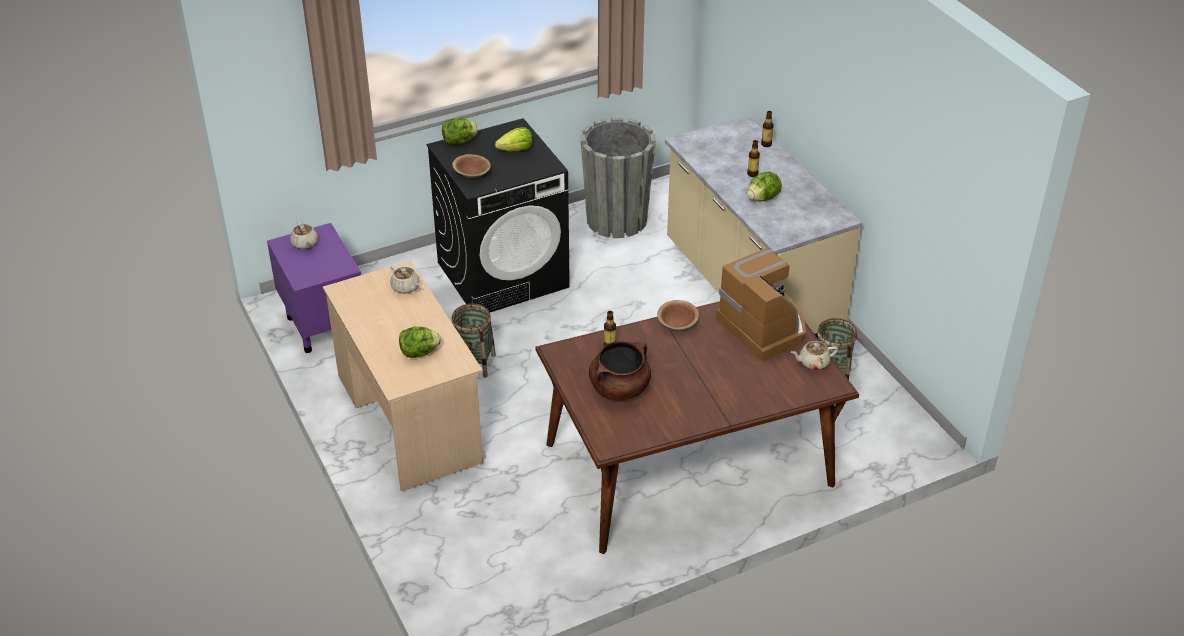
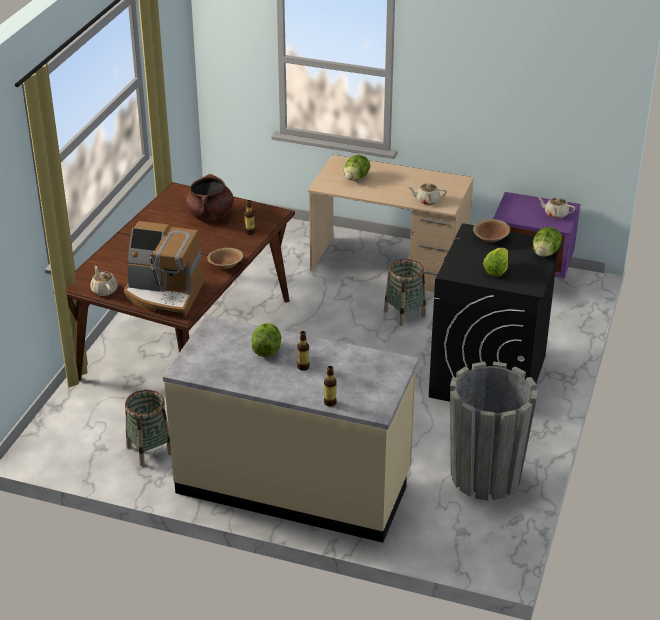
camera: 135 degrees right, 5 degrees down
beige teapot [791,341,838,370] -> beige teapot turned 60 degrees counterclockwise [90,265,118,296]

